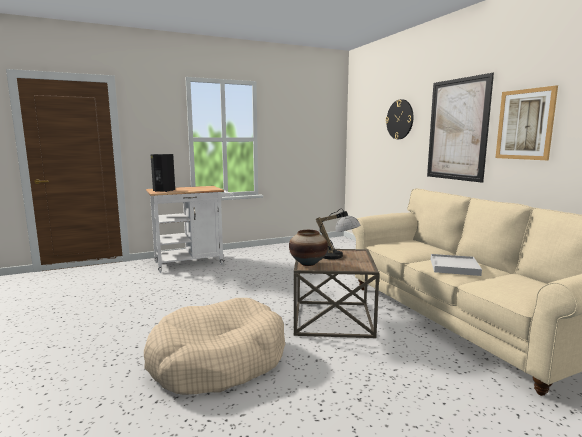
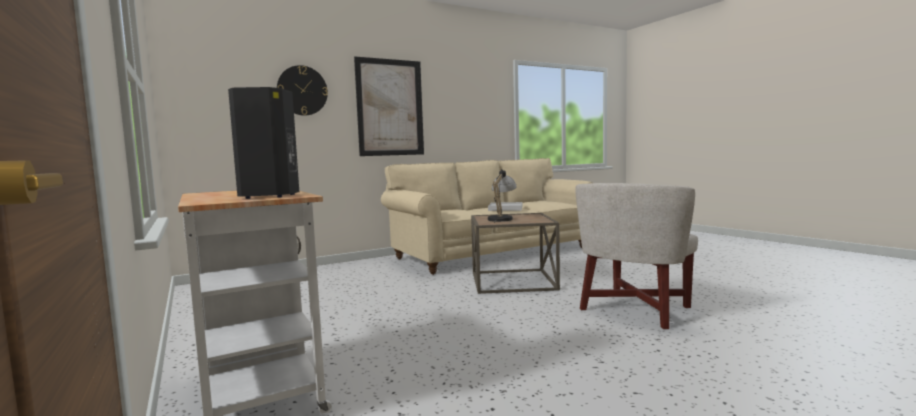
camera: 95 degrees left, 5 degrees down
beige dog bed [144,298,285,395] -> white armchair [575,183,698,329]
vase [289,230,328,266] -> none
picture [496,85,558,160] -> none

